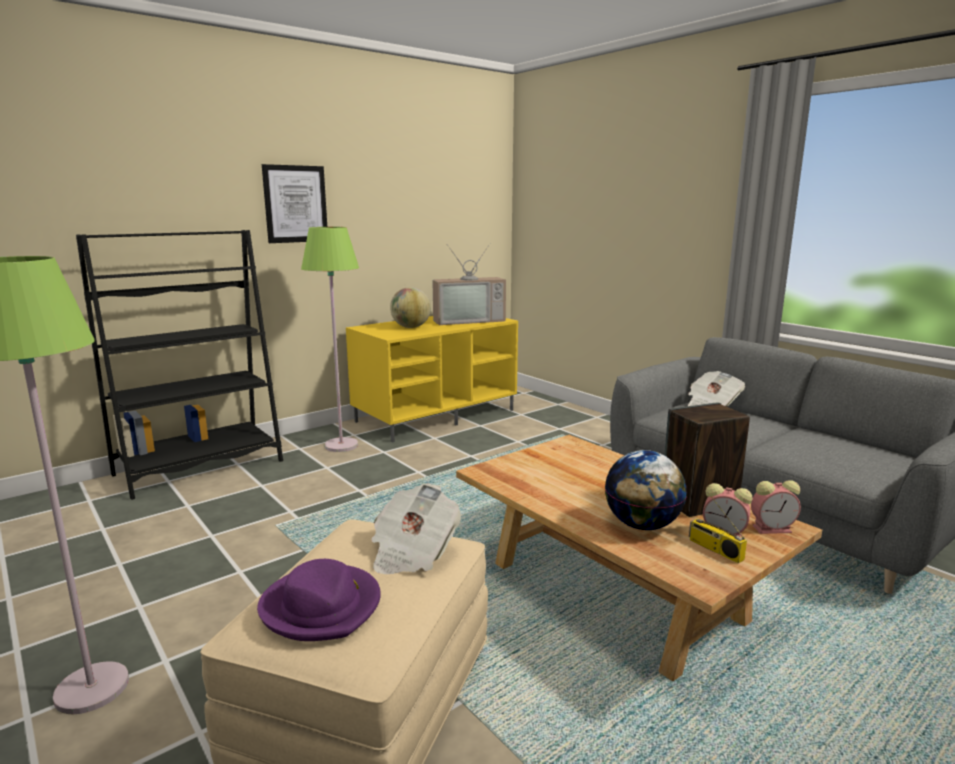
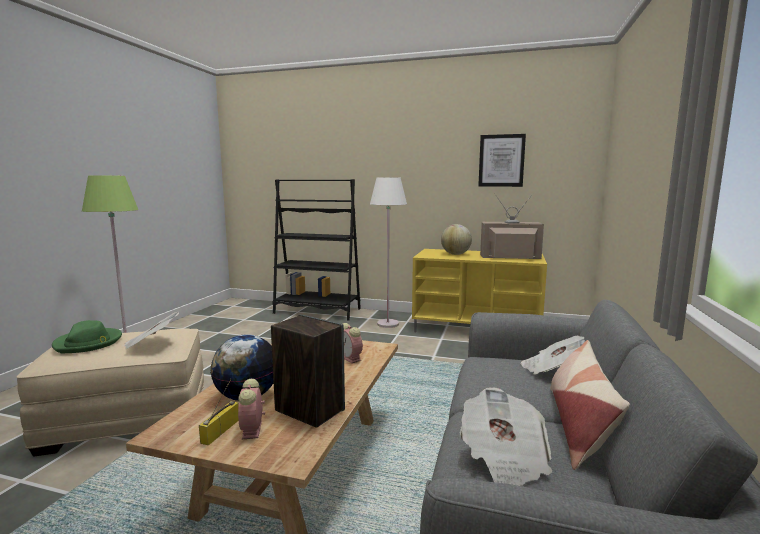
camera: 55 degrees right, 5 degrees down
purple hat [257,559,381,641] -> green hat [52,320,122,353]
picture [262,164,327,243] -> picture moved to [478,134,526,187]
green floor lamp [301,227,359,452] -> white floor lamp [370,177,407,328]
television [432,243,506,325] -> television turned 150 degrees clockwise [480,194,544,259]
alarm clock [751,480,801,534] -> alarm clock moved to [343,323,363,363]
none -> newspaper [460,387,552,486]
none -> pillow [550,340,630,470]

